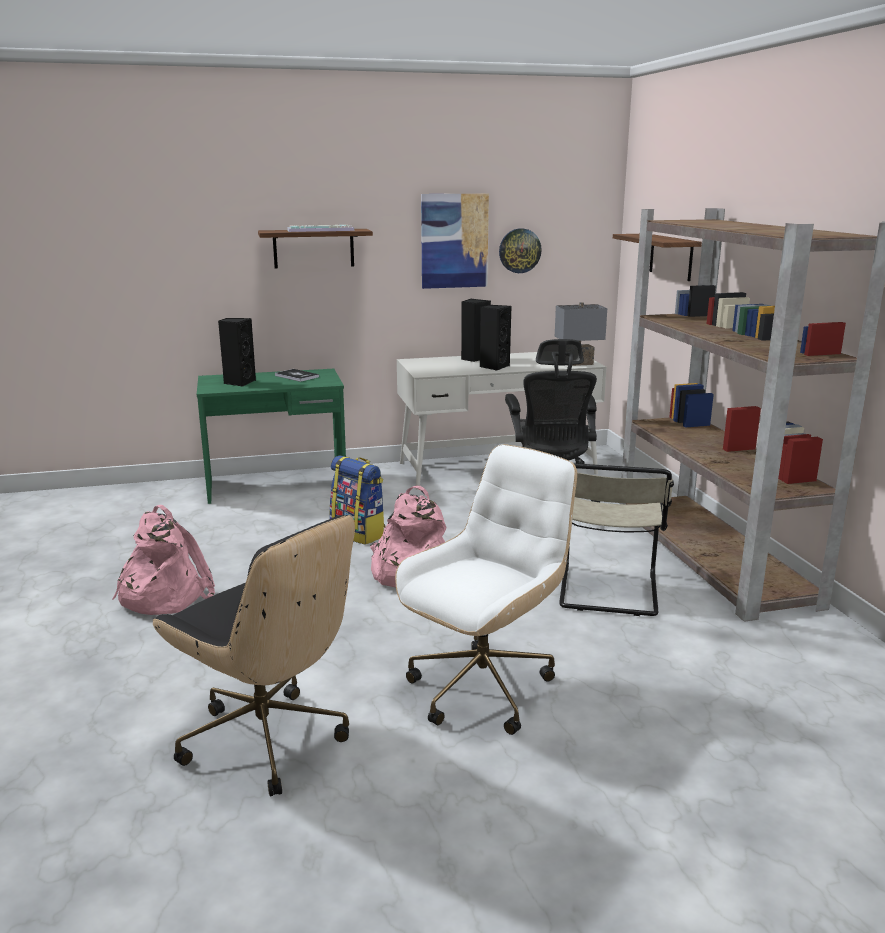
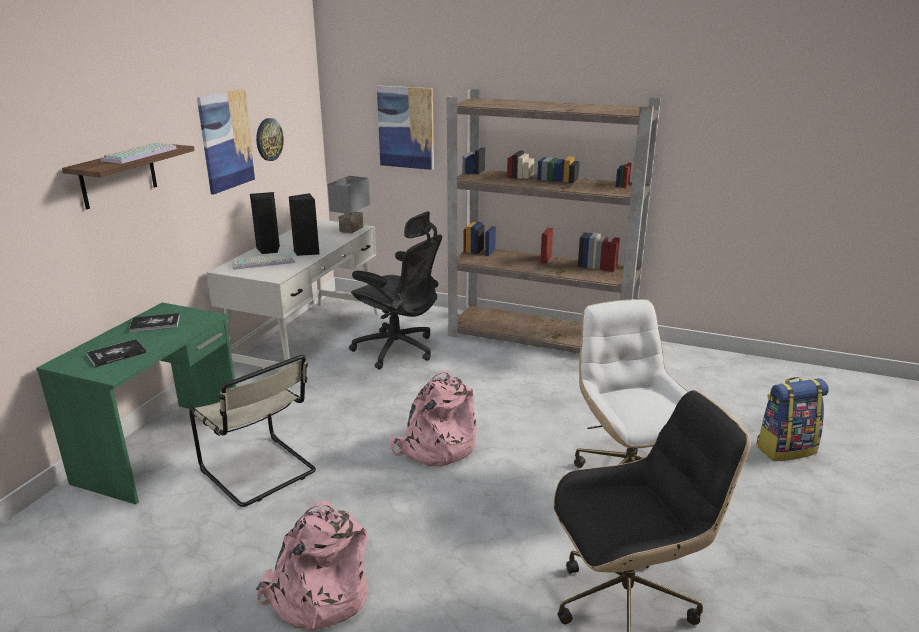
camera: 55 degrees left, 5 degrees up
black speaker [218,318,256,387] -> book [86,339,146,367]
backpack [329,456,386,545] -> backpack moved to [756,377,829,461]
beige chair [559,464,674,616] -> beige chair moved to [189,355,316,507]
shelf [613,234,702,281] -> picture [377,85,434,170]
none -> keyboard [232,253,295,270]

